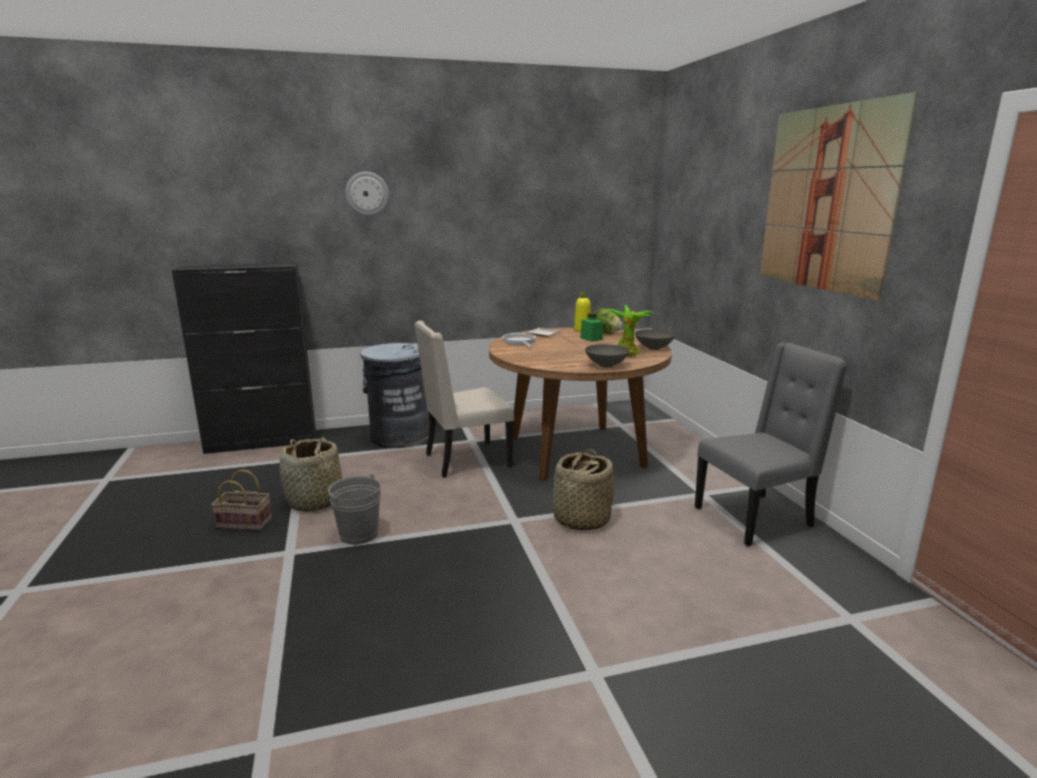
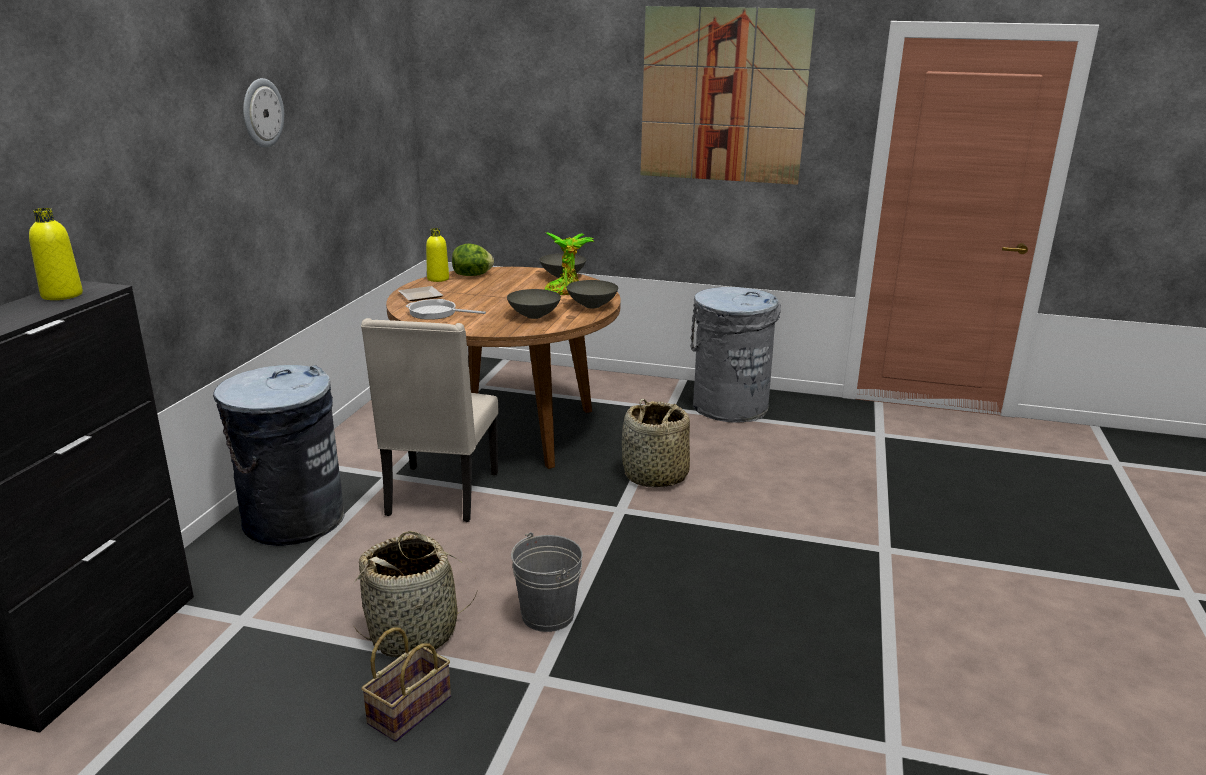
camera: 60 degrees left, 5 degrees up
wall clock [345,172,389,216] -> wall clock moved to [243,78,284,148]
green jar [580,313,603,342] -> none
grey chair [695,343,848,546] -> grey trash can [691,287,781,423]
none -> yellow bottle [29,208,83,300]
none -> grey bowl [507,289,561,319]

